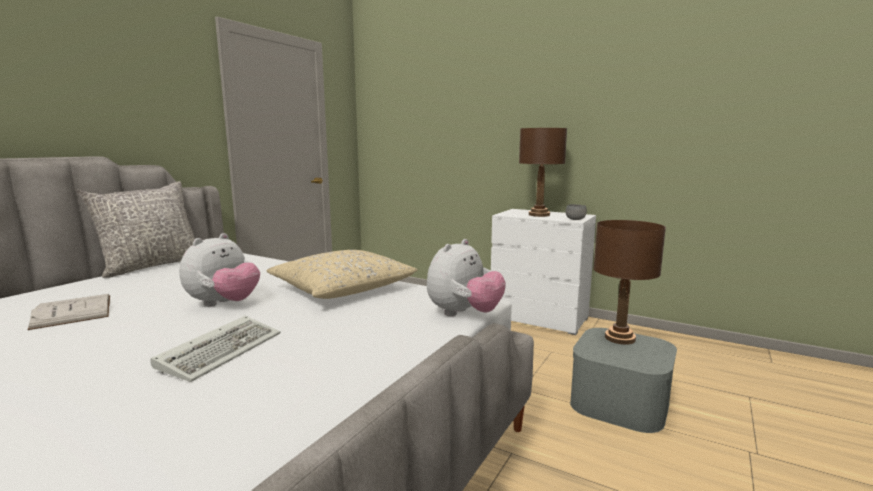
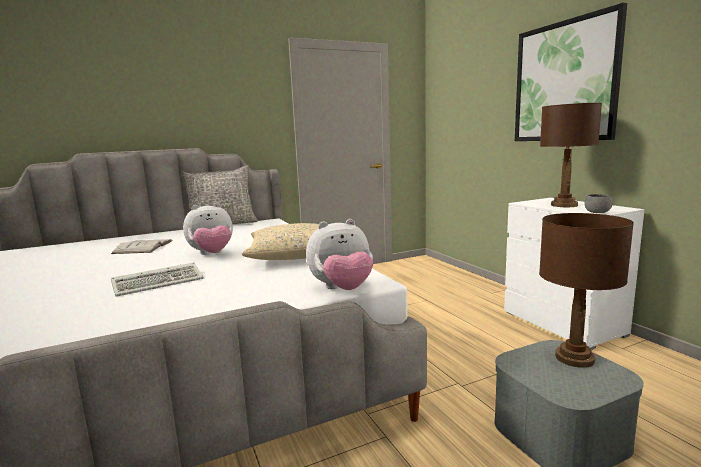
camera: 35 degrees right, 0 degrees up
none -> picture [515,3,627,141]

